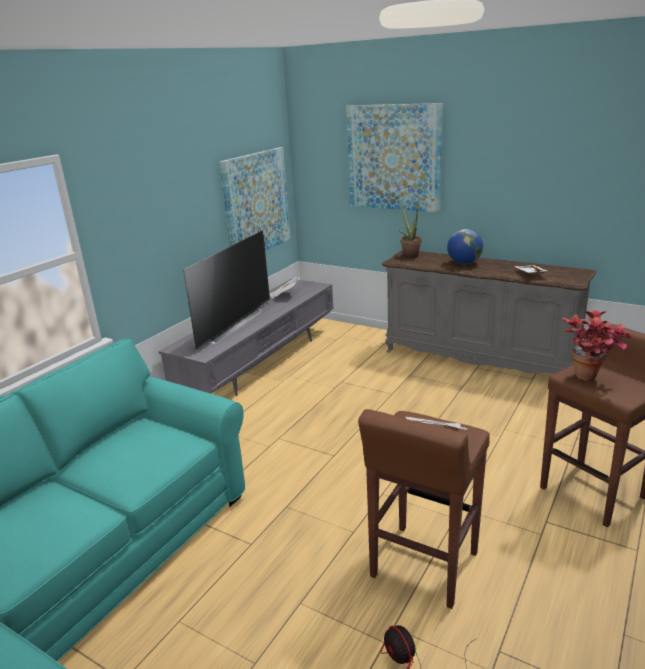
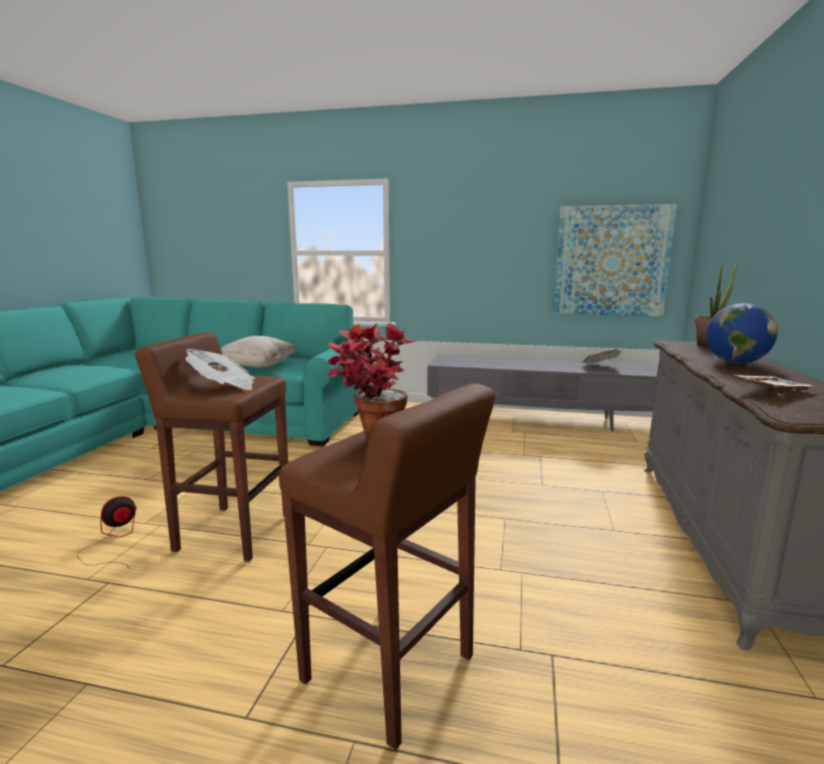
camera: 70 degrees right, 10 degrees down
television [183,231,270,350] -> none
picture [346,103,443,212] -> none
none -> beige pillow [221,336,296,367]

